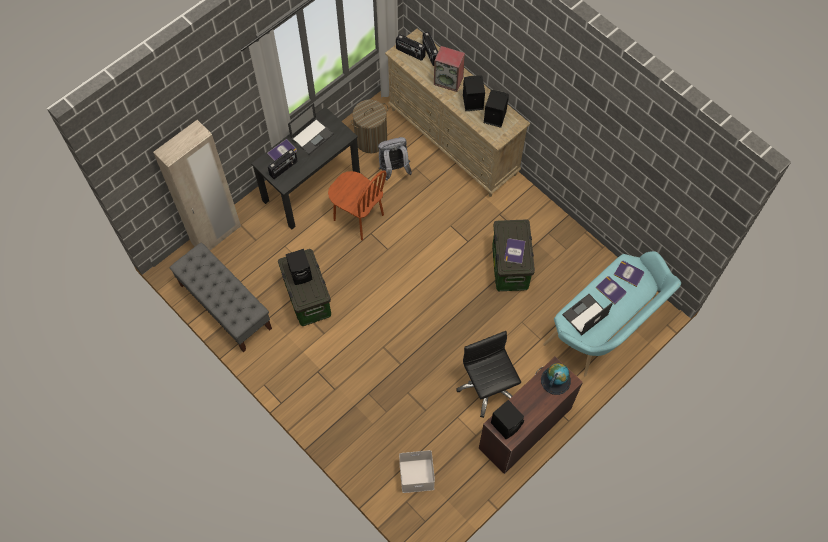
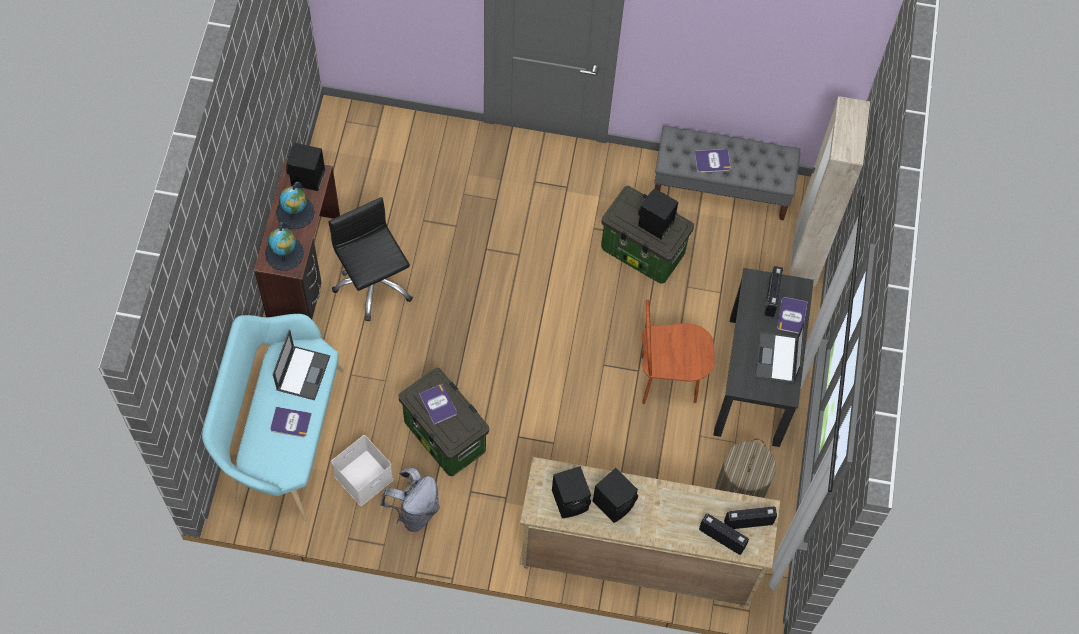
camera: 140 degrees right, 0 degrees up
grey backpack [378,137,412,181] -> grey backpack moved to [380,468,440,532]
white storage box [399,450,435,493] -> white storage box moved to [331,435,393,506]
speaker [434,46,465,92] -> none
black office chair [456,331,521,418] -> black office chair turned 150 degrees counterclockwise [328,197,413,321]
book [614,261,644,287] -> book moved to [694,149,730,173]
none -> globe [276,182,315,229]

